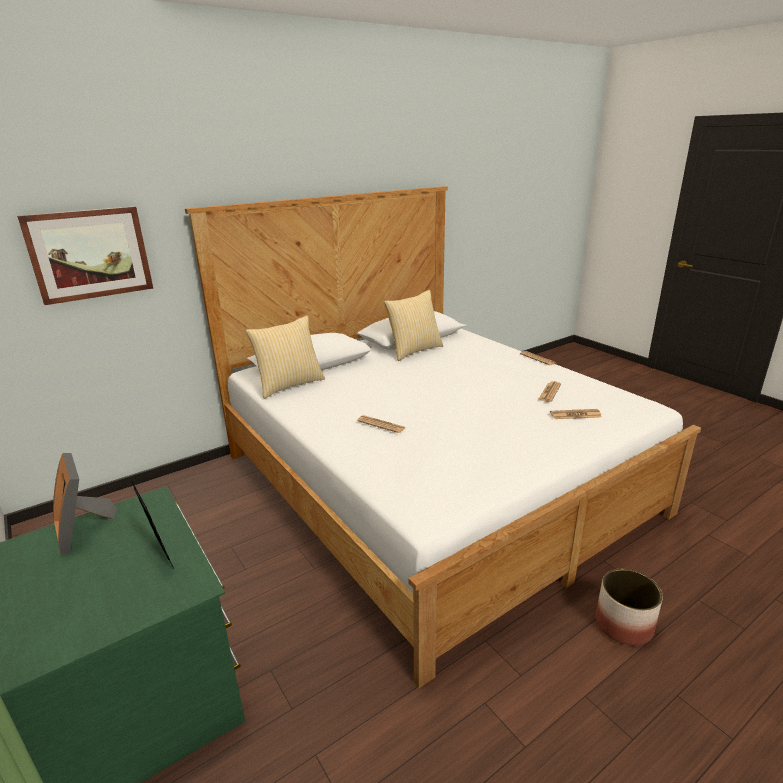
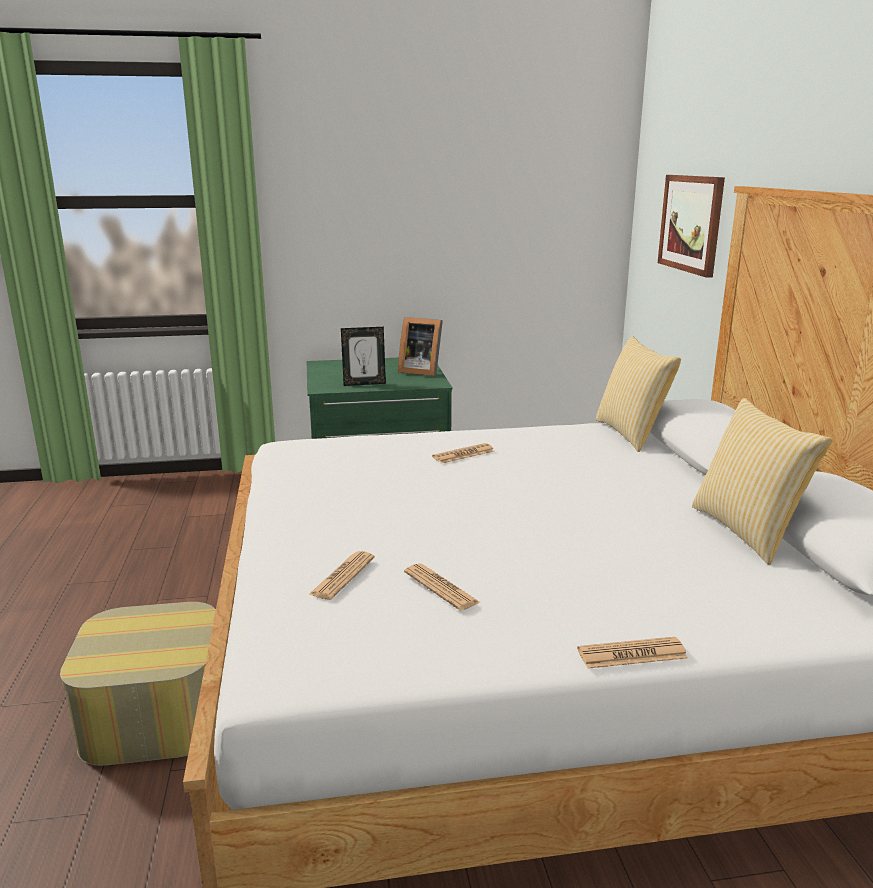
camera: 115 degrees right, 5 degrees down
picture frame [53,453,117,555] -> picture frame turned 150 degrees counterclockwise [398,317,443,376]
planter [596,569,663,646] -> ottoman [60,602,216,766]

